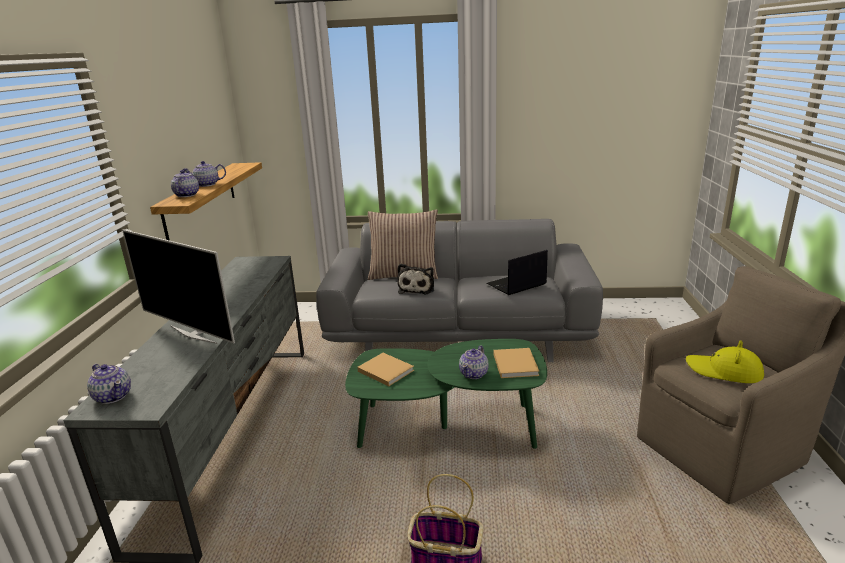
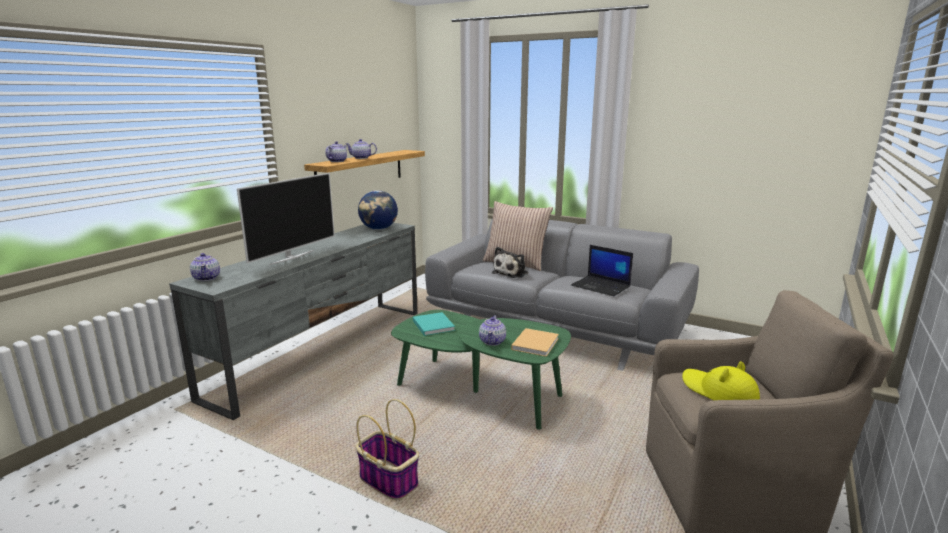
camera: 25 degrees right, 5 degrees down
television [122,229,235,344] -> television turned 120 degrees counterclockwise [237,173,335,265]
beige book [357,353,414,387] -> turquoise book [413,312,455,336]
teapot [459,345,489,379] -> teapot turned 45 degrees counterclockwise [479,315,506,346]
laptop [486,250,548,295] -> laptop turned 135 degrees counterclockwise [571,245,633,296]
none -> globe [358,190,398,230]

